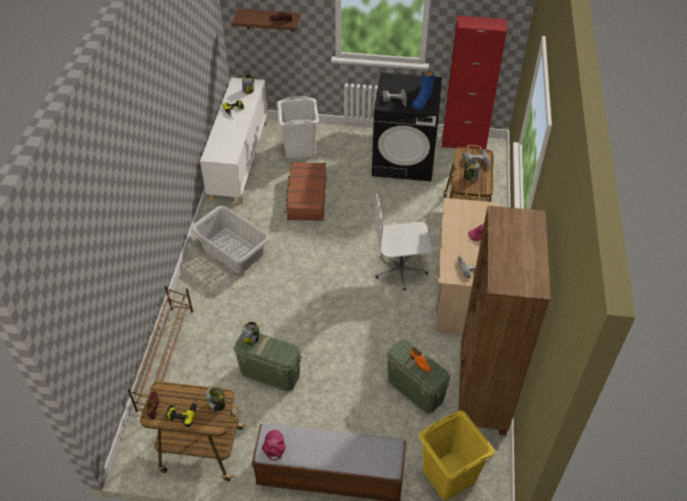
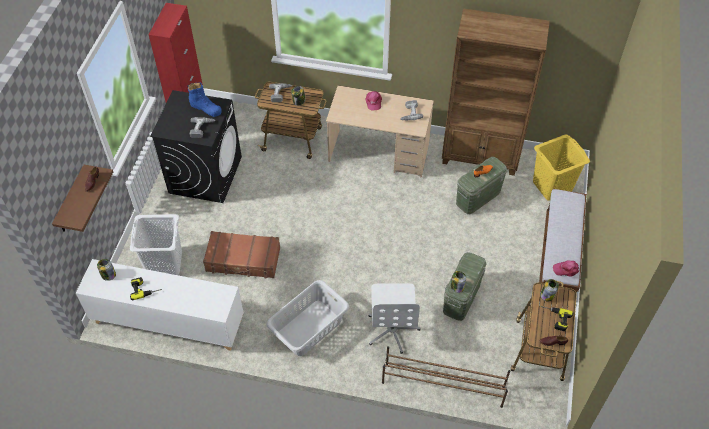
camera: 85 degrees left, 5 degrees up
white office chair [374,194,432,290] -> white office chair moved to [368,283,421,354]

